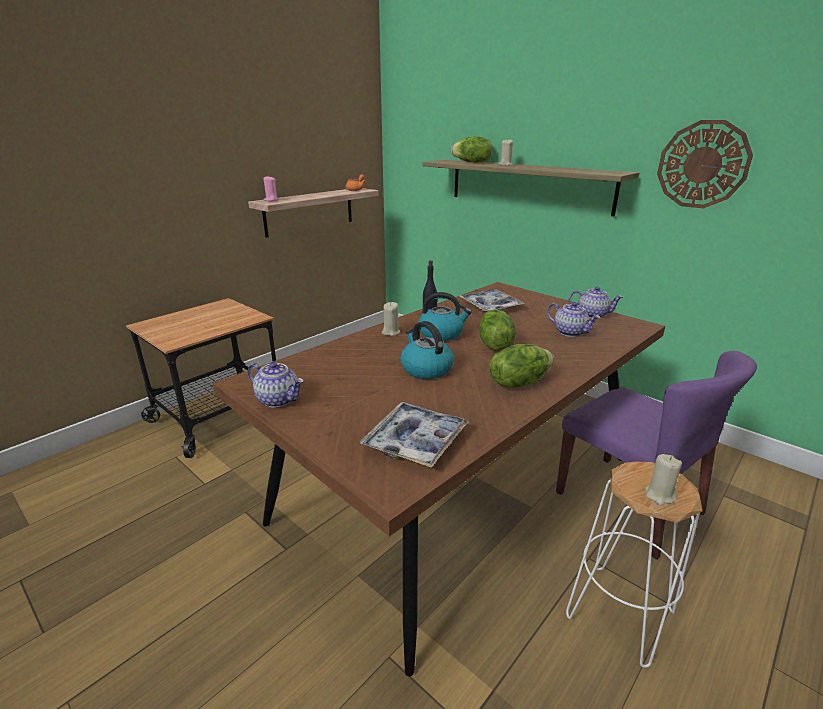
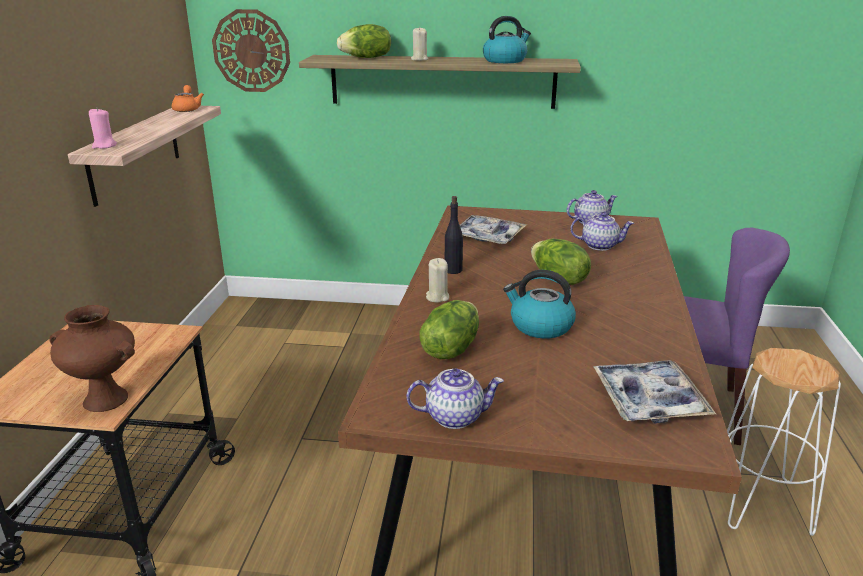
camera: 35 degrees left, 0 degrees up
kettle [419,292,472,341] -> kettle moved to [483,16,531,63]
lettuce [489,344,554,388] -> lettuce moved to [419,300,479,359]
beige candle [646,454,682,505] -> none
wall clock [657,120,753,209] -> wall clock moved to [212,9,290,92]
none -> brown vase [49,305,135,412]

